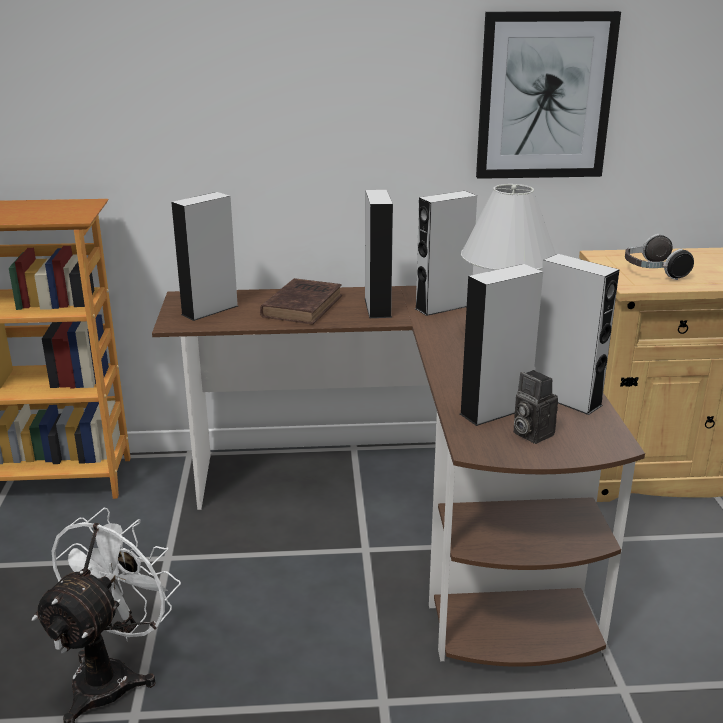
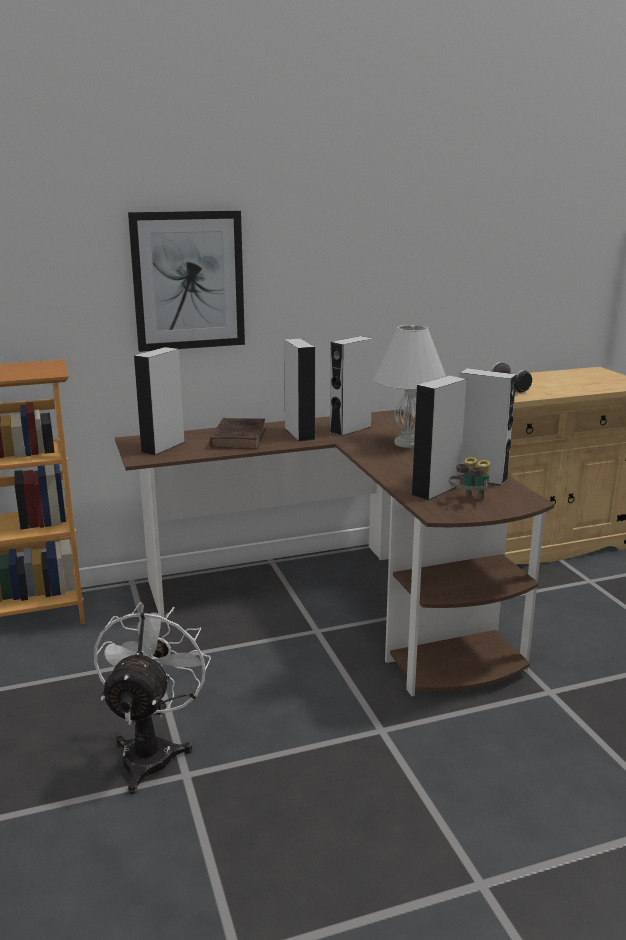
camera: 15 degrees left, 5 degrees down
picture [476,11,621,179] -> picture moved to [128,211,245,352]
camera [513,370,558,444] -> binoculars [449,457,490,500]

